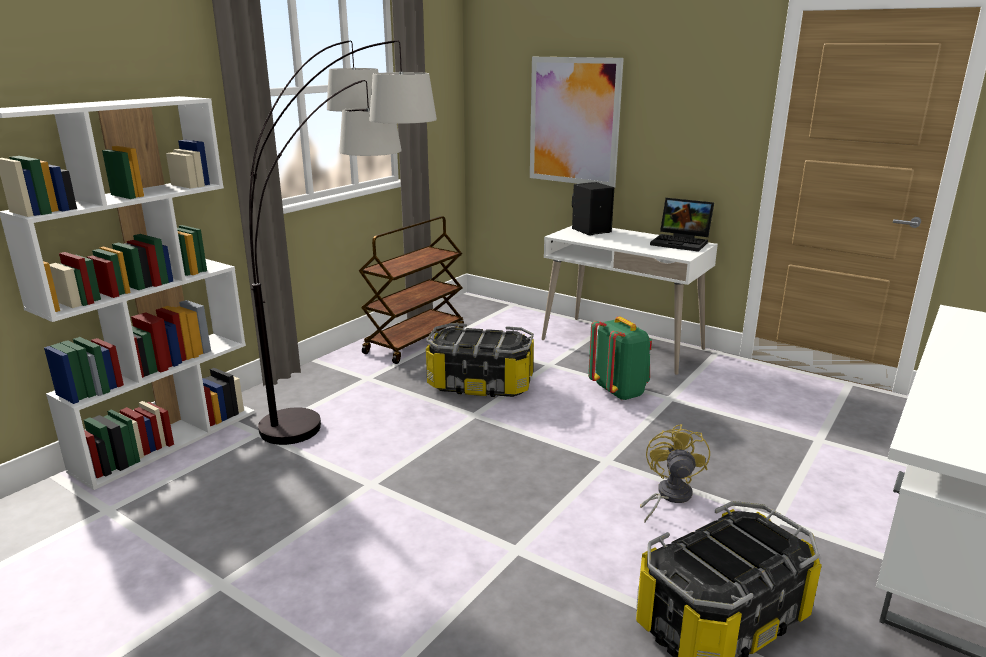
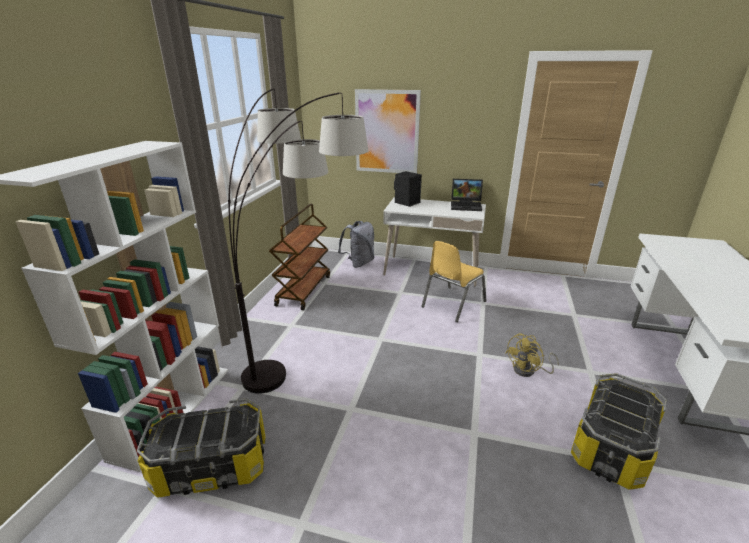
camera: 20 degrees left, 5 degrees up
storage box [426,323,534,397] -> storage box moved to [137,398,265,498]
green backpack [588,317,652,400] -> yellow chair [421,241,487,322]
yellow fan [640,424,710,523] -> yellow fan turned 120 degrees counterclockwise [506,333,559,377]
none -> grey backpack [338,221,375,268]

